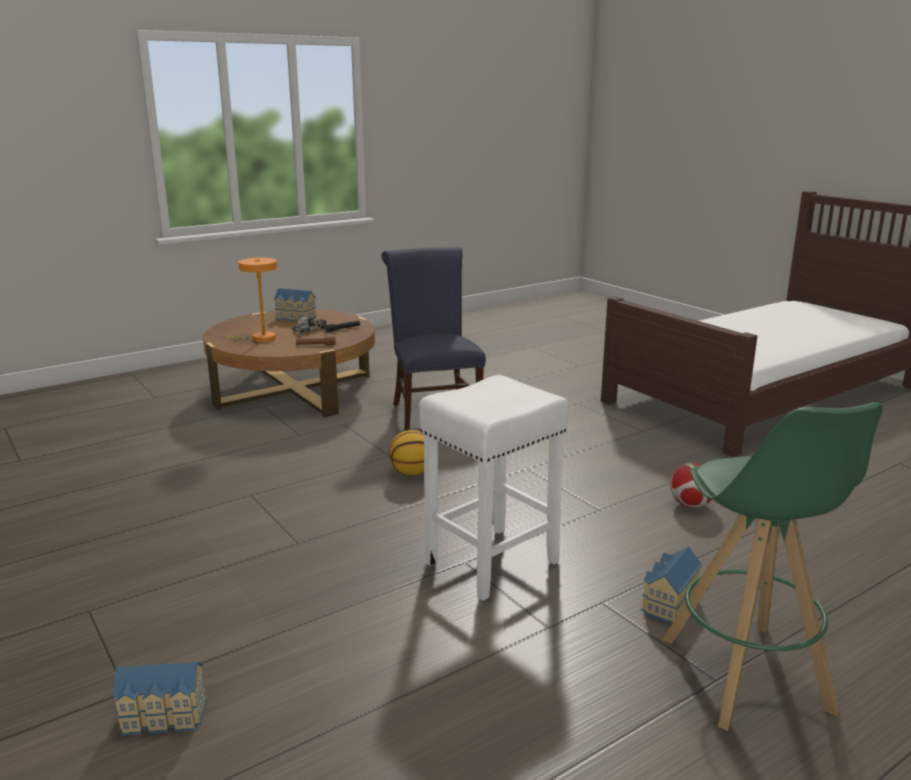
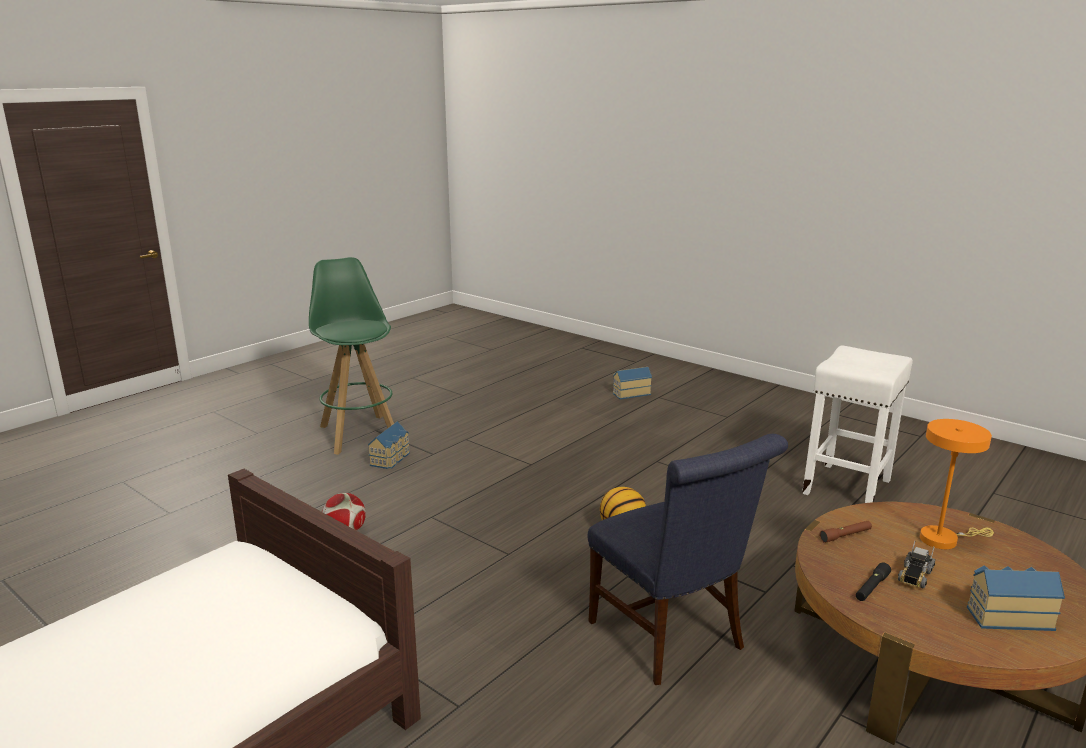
camera: 165 degrees right, 0 degrees up
white stool [419,375,569,601] -> white stool moved to [802,346,913,503]

